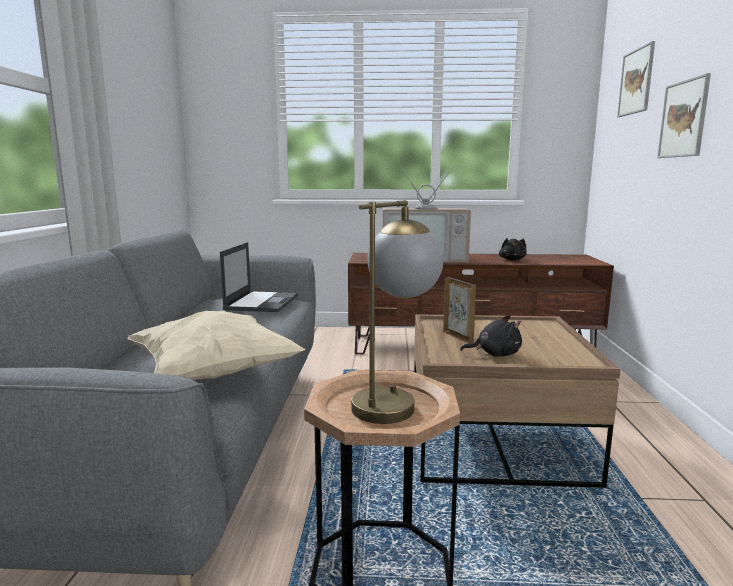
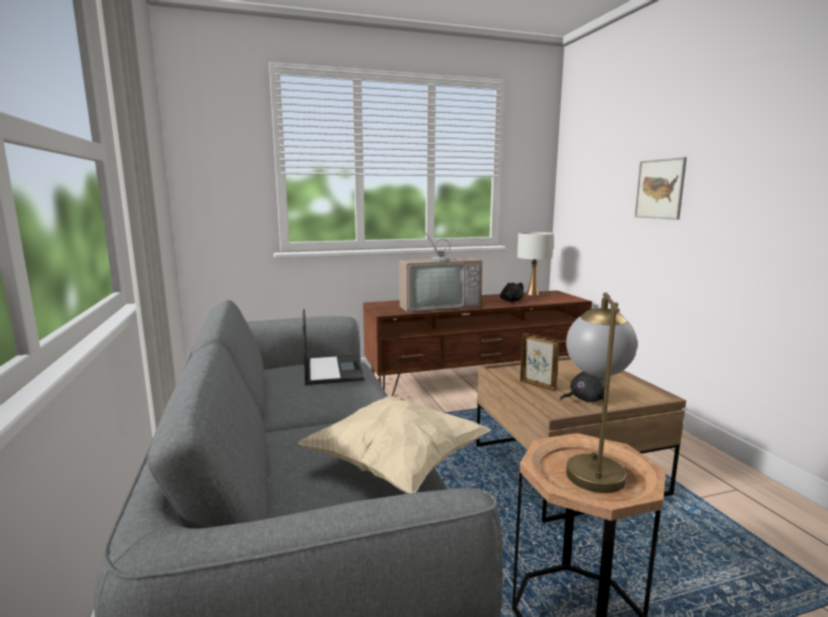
camera: 20 degrees left, 0 degrees up
picture [617,41,655,117] -> none
none -> white table lamp [517,232,554,295]

